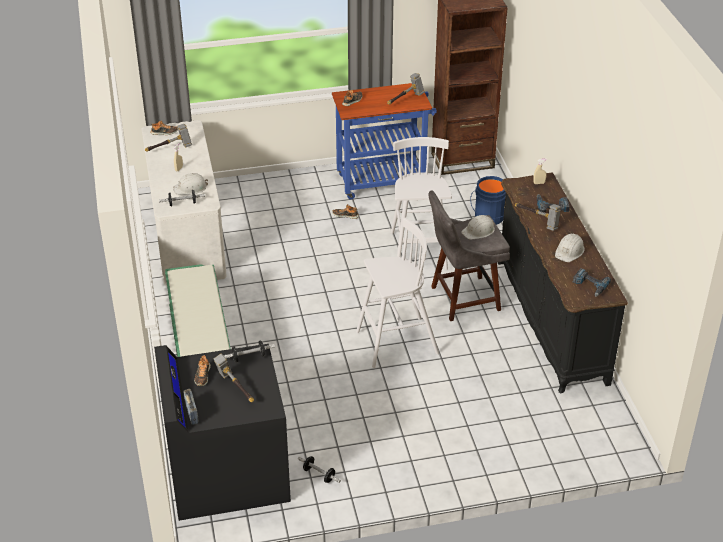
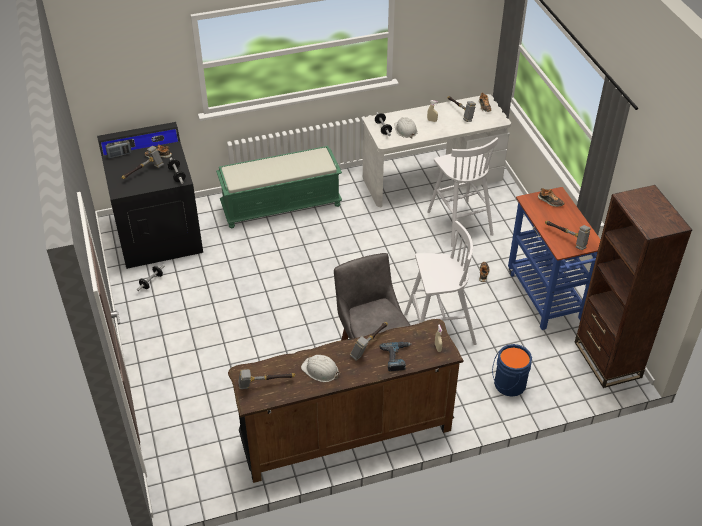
camera: 85 degrees right, 5 degrees up
white stool [356,218,439,368] -> white stool moved to [427,137,498,247]
white hard hat [461,215,495,240] -> none
power drill [573,268,611,297] -> hammer [238,369,295,389]

